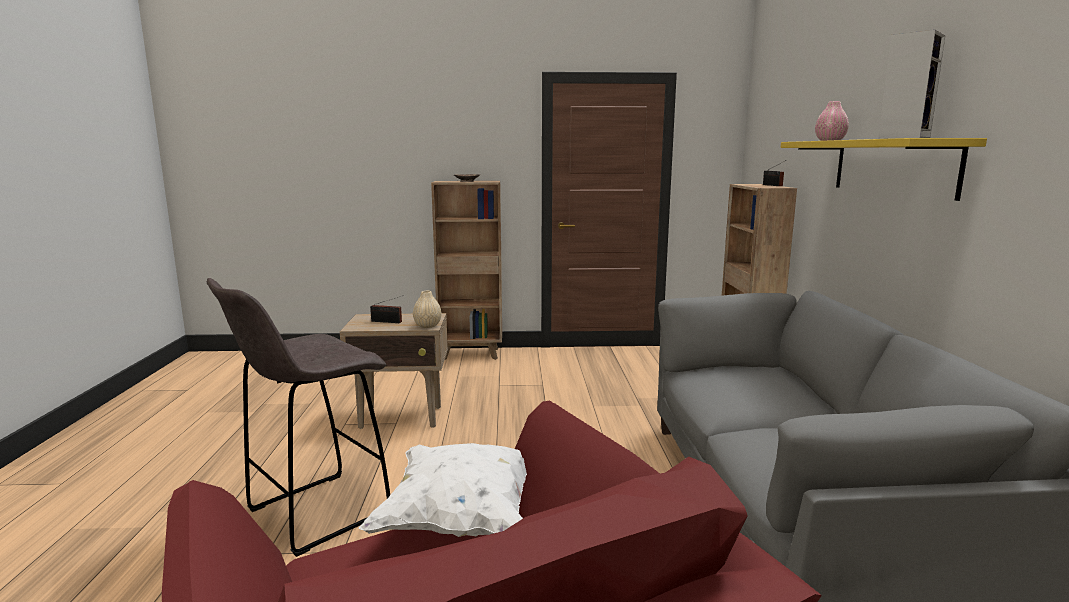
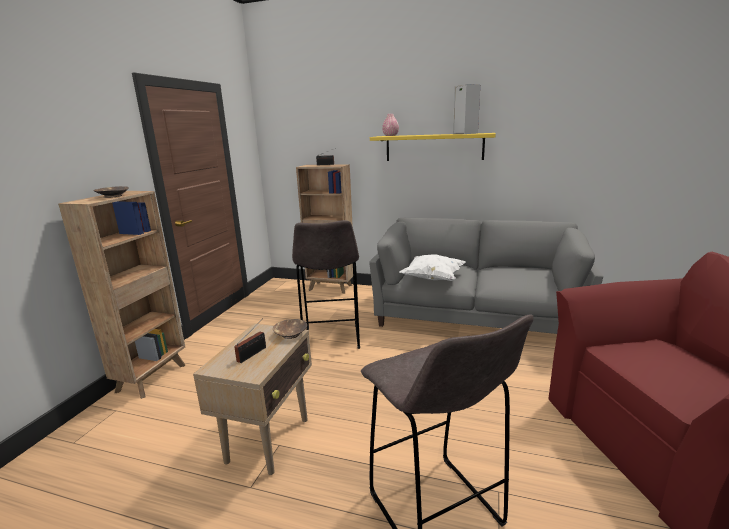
camera: 70 degrees left, 5 degrees up
white pillow [358,443,527,537] -> white pillow moved to [400,254,466,281]
beige vase [413,291,442,328] -> brown bowl [273,319,307,339]
none -> grey stool [292,220,360,349]

